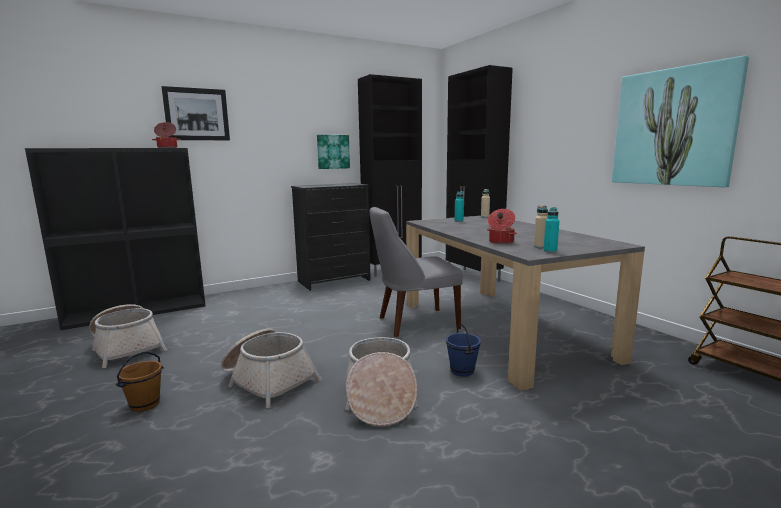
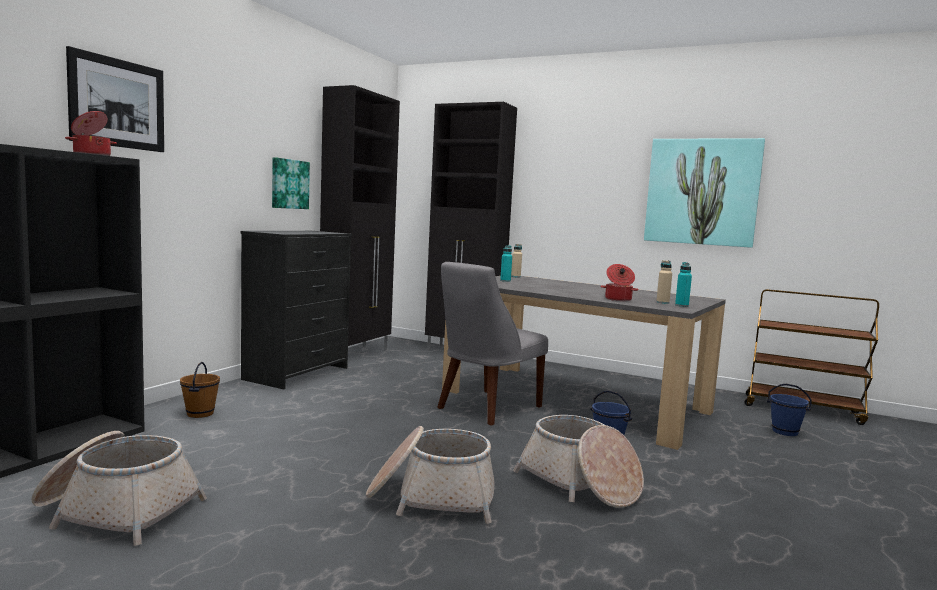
camera: 35 degrees left, 5 degrees down
brown bucket [116,352,164,412] -> brown bucket moved to [180,362,220,418]
none -> blue bucket [767,384,812,436]

